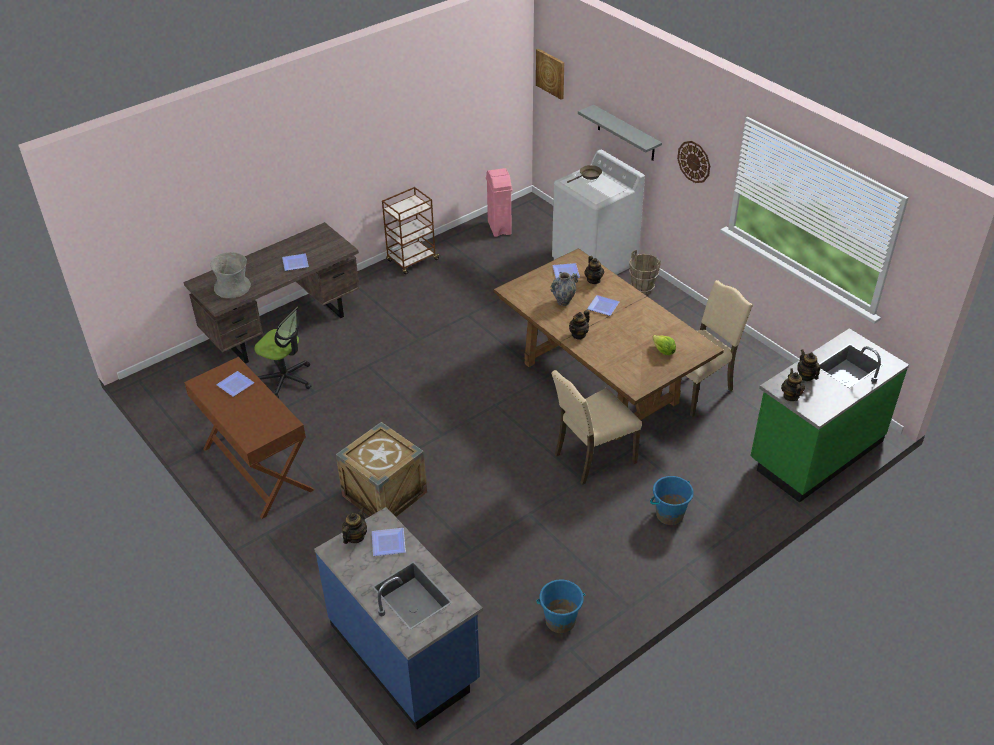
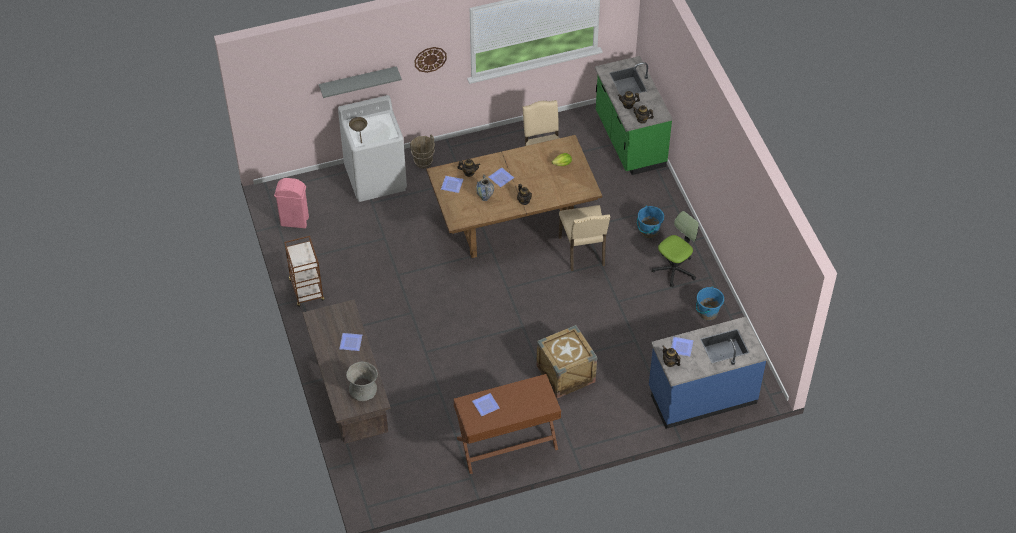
camera: 70 degrees left, 10 degrees up
office chair [254,307,312,399] -> office chair moved to [652,211,699,287]
picture [536,49,564,100] -> none

